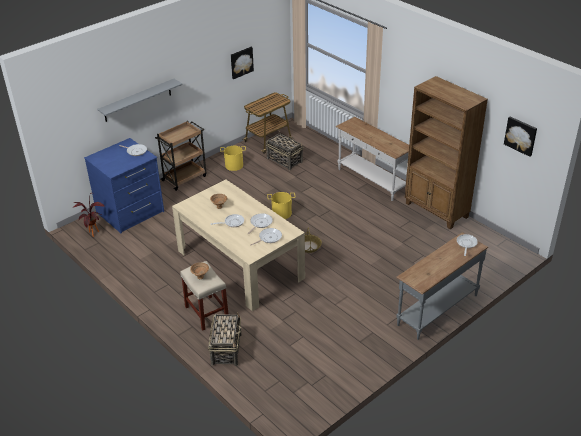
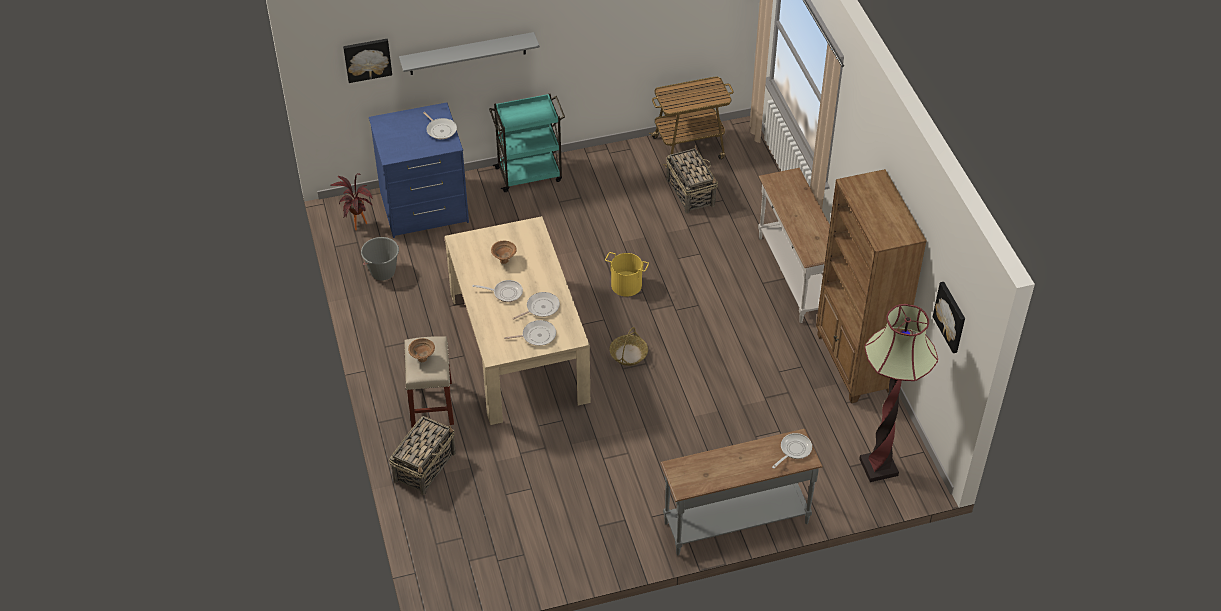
camera: 25 degrees right, 10 degrees up
brown cart [155,121,207,191] -> turquoise cart [489,94,565,192]
yellow bucket [220,146,246,171] -> none
picture [231,47,254,79] -> picture moved to [343,39,392,83]
none -> grey bucket [361,237,399,280]
none -> floor lamp [859,304,938,482]

